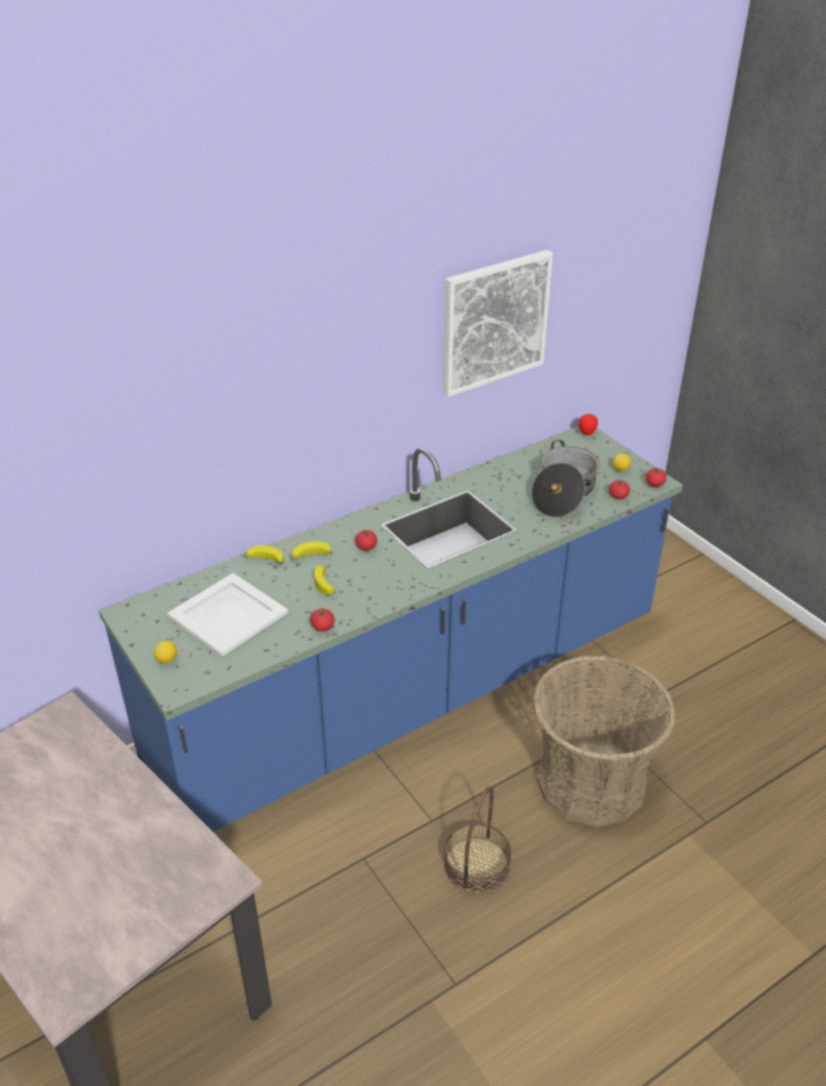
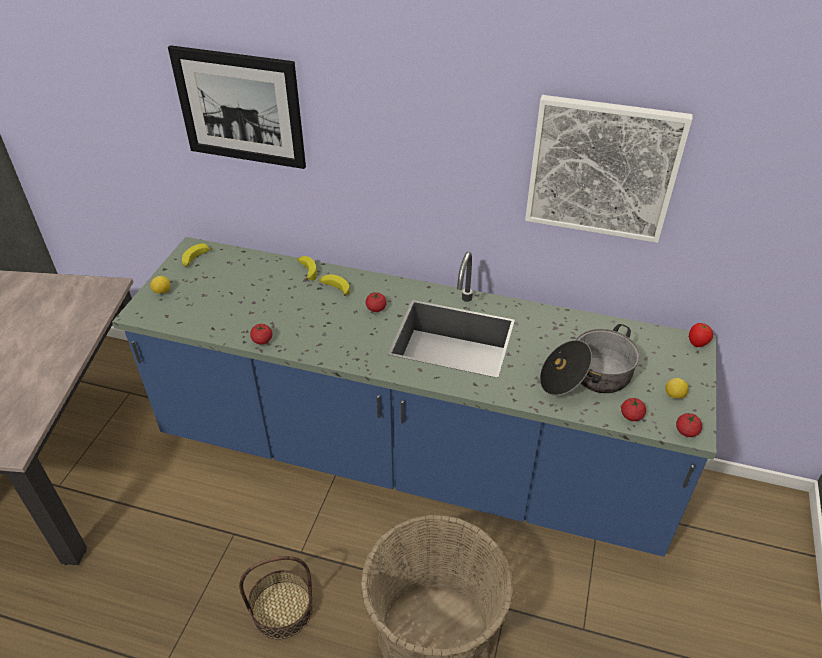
camera: 50 degrees right, 5 degrees up
white tray [167,573,288,656] -> none
banana [314,565,336,595] -> banana moved to [182,243,212,267]
none -> picture [168,45,306,169]

